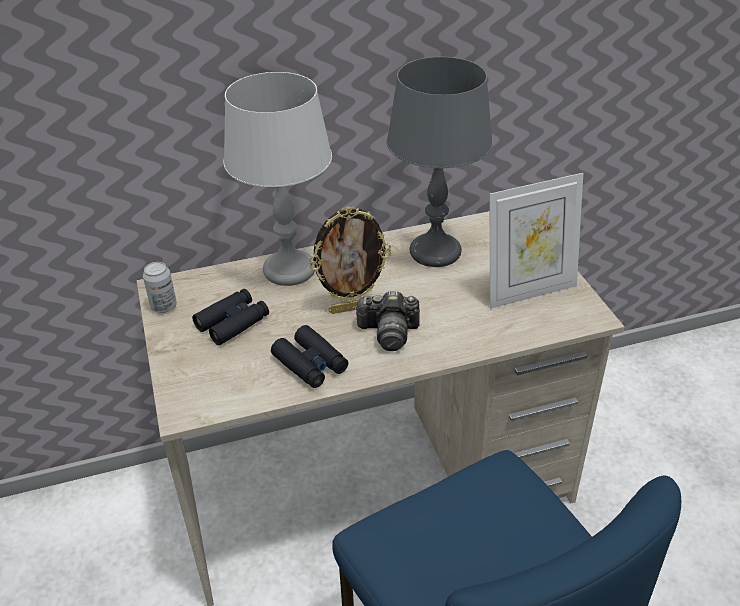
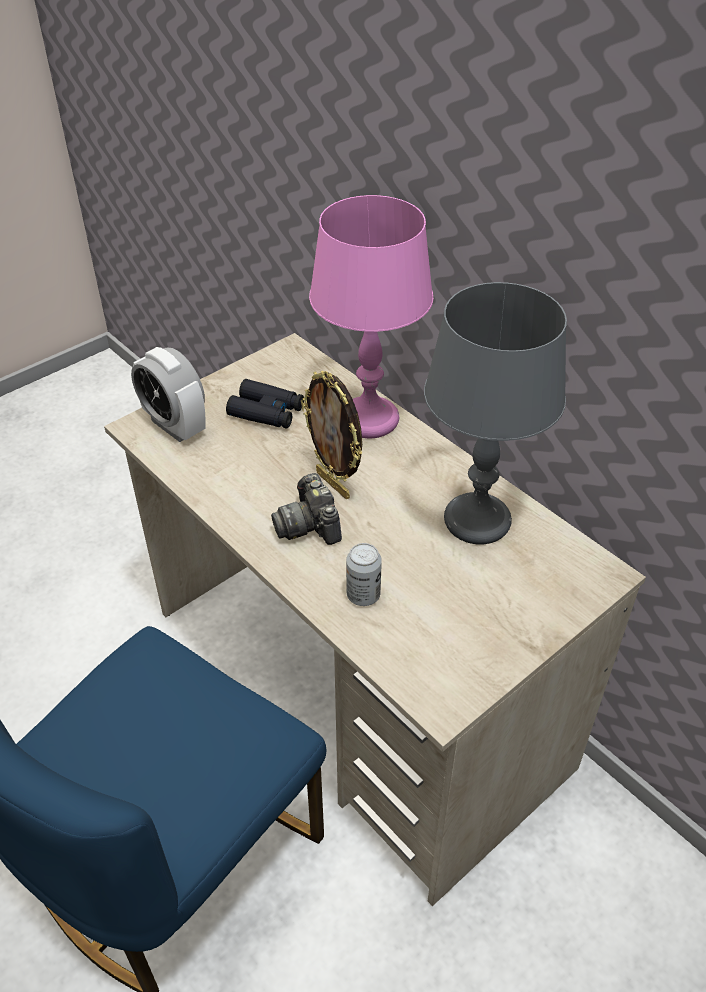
camera: 65 degrees right, 5 degrees up
can [143,262,177,313] -> can moved to [346,543,382,606]
grey table lamp [223,72,332,286] -> pink table lamp [309,195,433,438]
black binoculars [271,325,348,388] -> none
picture frame [490,173,583,309] -> none
none -> alarm clock [131,347,206,442]

